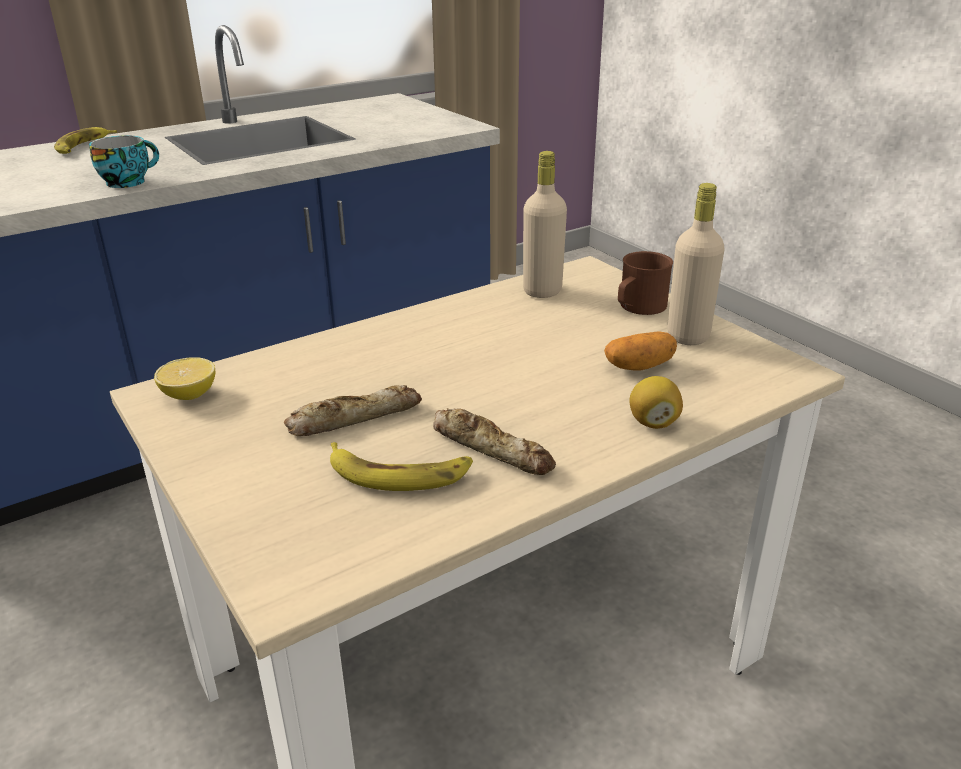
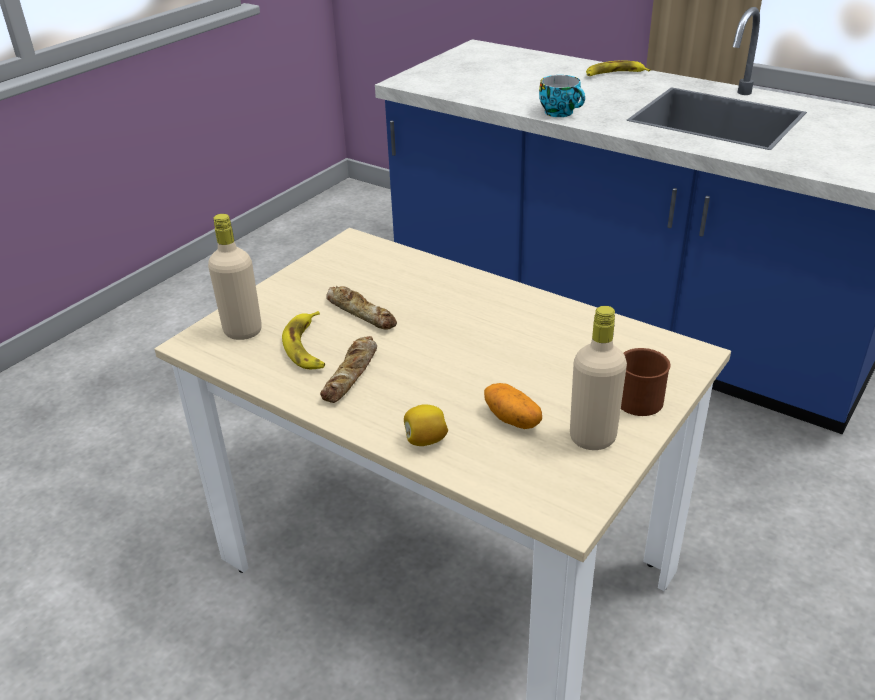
camera: 70 degrees right, 5 degrees up
lemon [154,357,215,400] -> none
beige bottle [523,151,567,298] -> beige bottle moved to [208,214,262,340]

